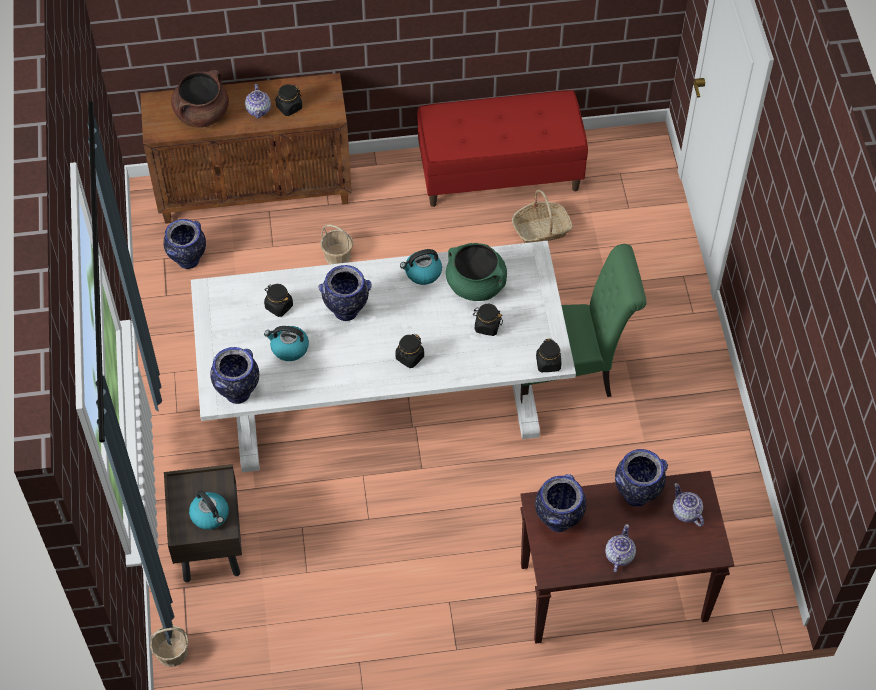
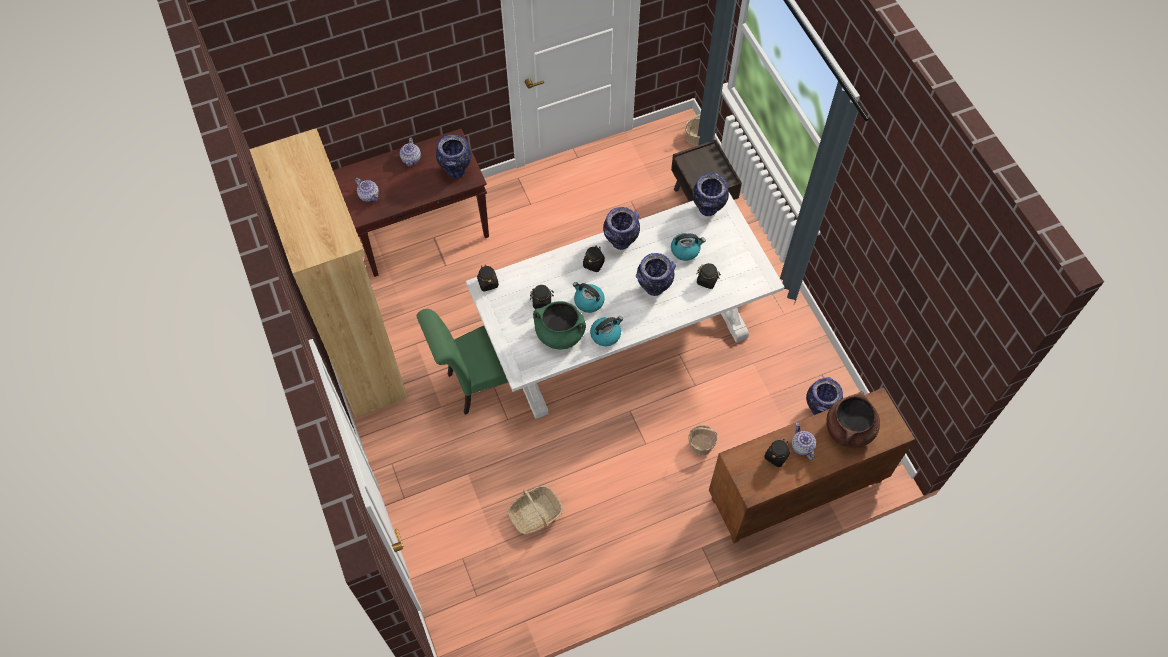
camera: 165 degrees right, 5 degrees up
kettle [189,490,229,530] -> kettle moved to [573,282,605,313]
red bench [417,90,588,207] -> none
vase [615,449,668,507] -> vase moved to [603,207,640,250]
none -> brown bookcase [250,128,408,418]

